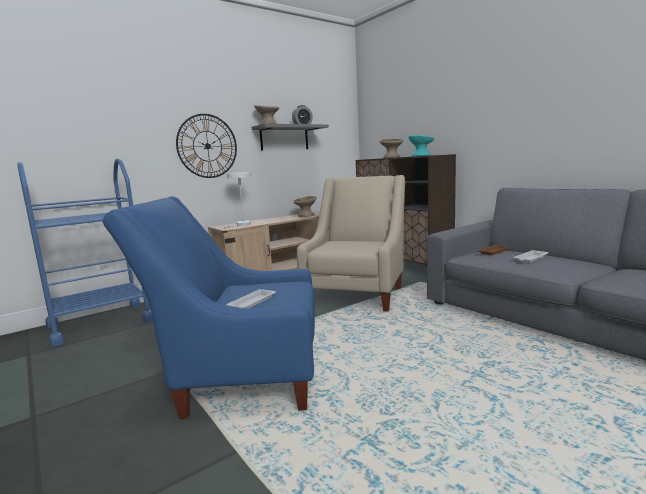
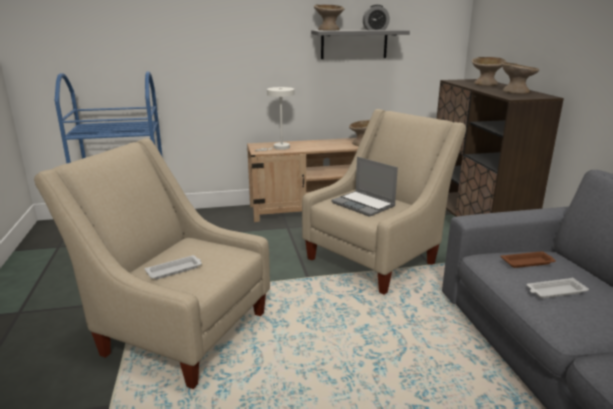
camera: 25 degrees right, 10 degrees up
blue armchair [102,196,315,419] -> beige armchair [34,138,270,389]
wall clock [176,114,237,178] -> none
turquoise bowl [408,135,434,156] -> beige bowl [502,62,539,94]
none -> laptop [331,157,398,217]

